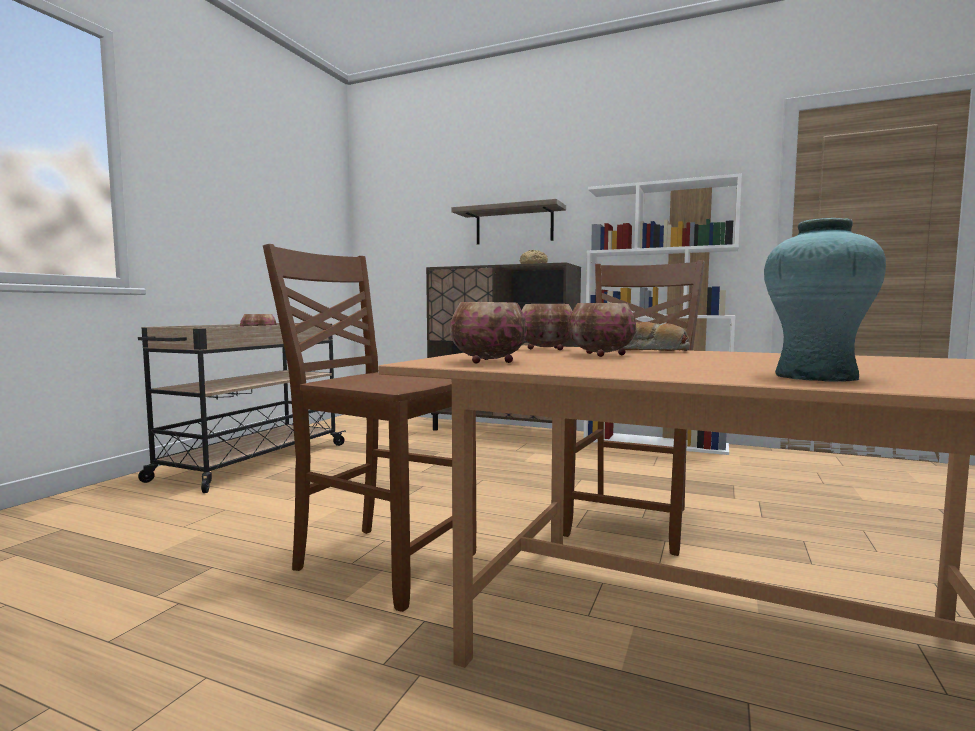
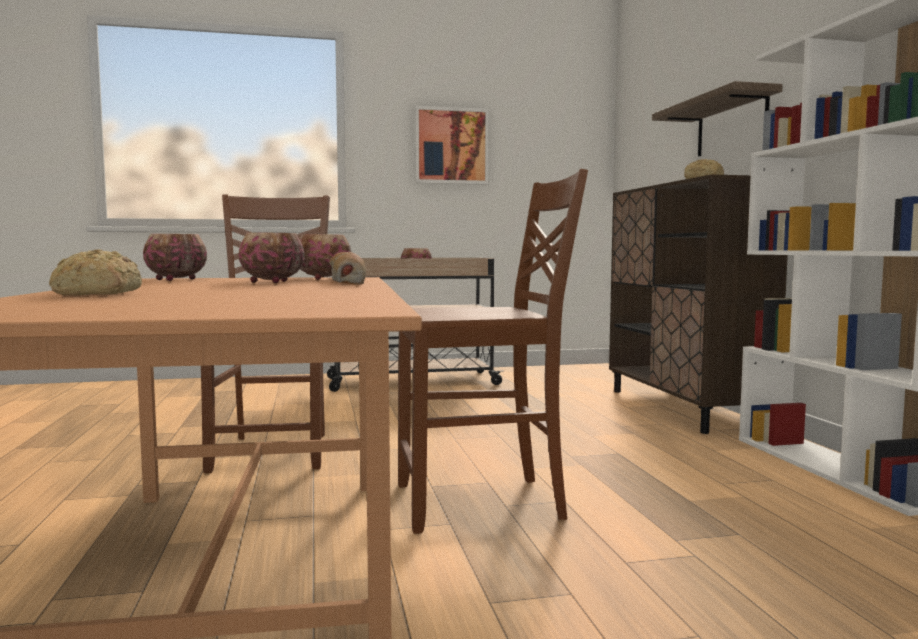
camera: 55 degrees right, 0 degrees up
turquoise vase [764,218,886,381] -> bread [49,249,142,296]
none -> picture [415,106,489,185]

